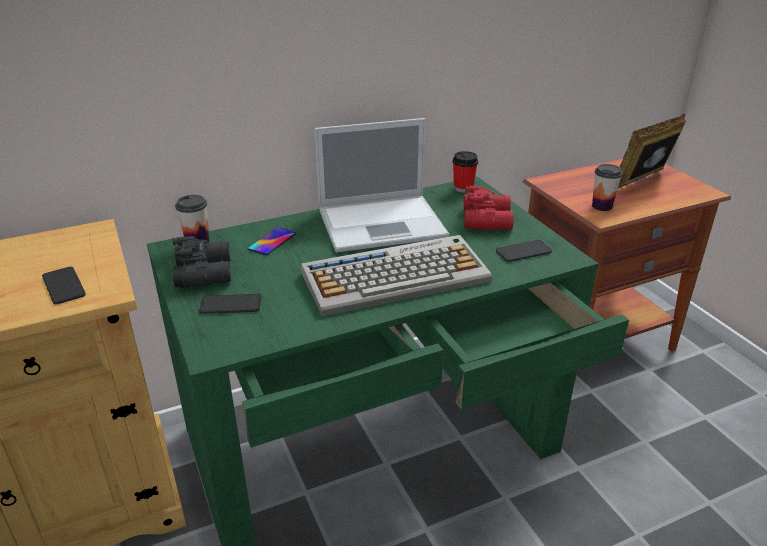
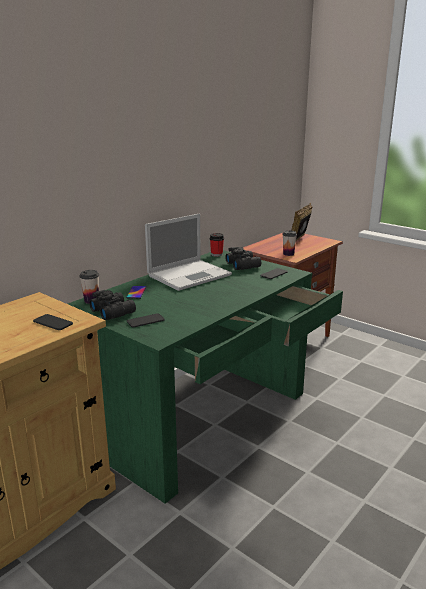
camera: 25 degrees left, 10 degrees down
keyboard [301,235,492,316] -> none
red binoculars [463,186,514,230] -> black binoculars [225,247,261,270]

